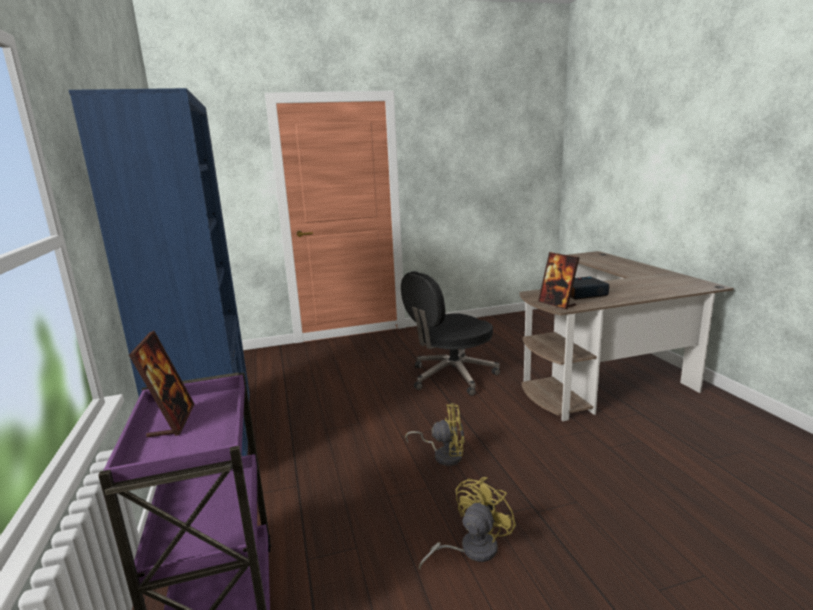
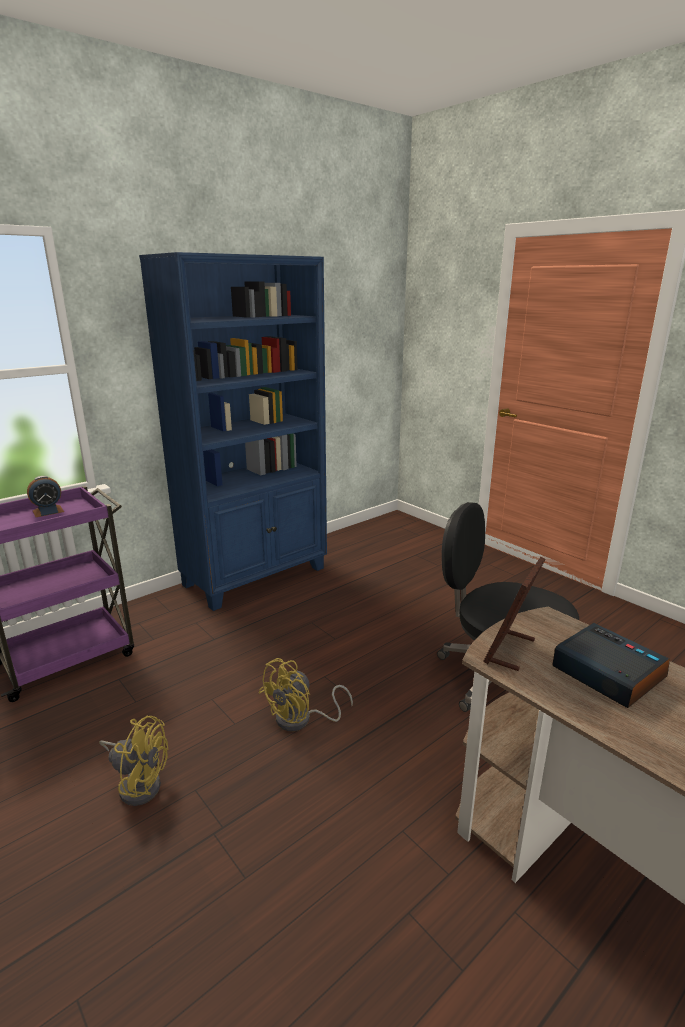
camera: 65 degrees right, 5 degrees up
picture frame [129,331,194,437] -> alarm clock [27,476,64,517]
yellow fan [405,403,465,466] -> yellow fan turned 60 degrees clockwise [258,658,353,731]

